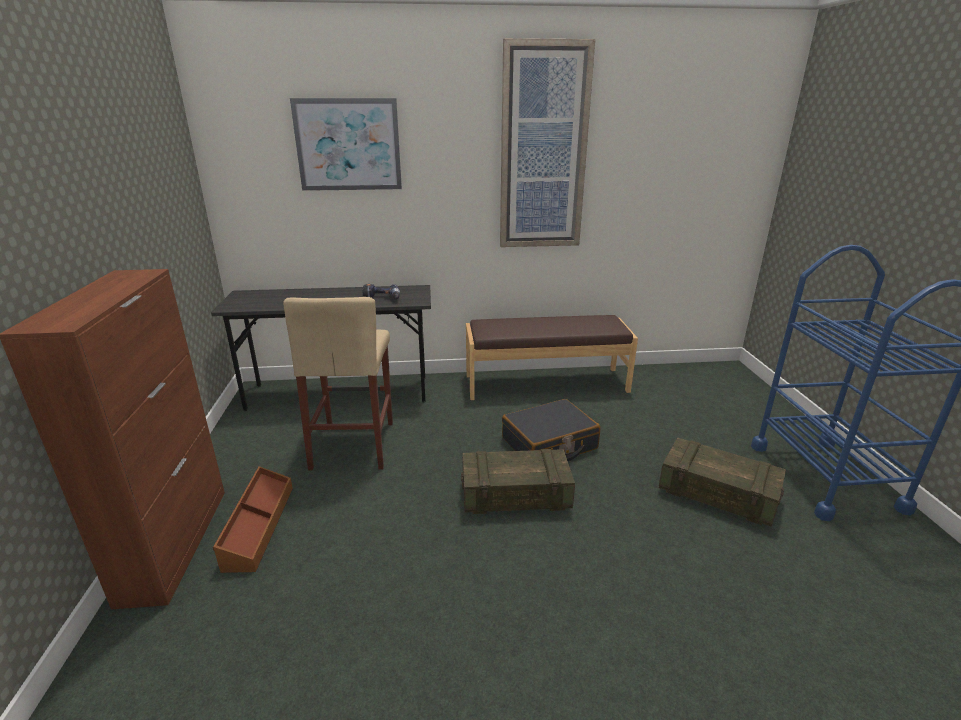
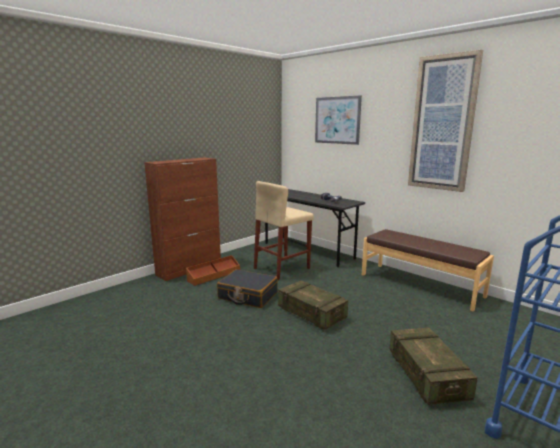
camera: 50 degrees right, 10 degrees down
black suitcase [502,399,600,461] -> black suitcase moved to [217,269,278,308]

